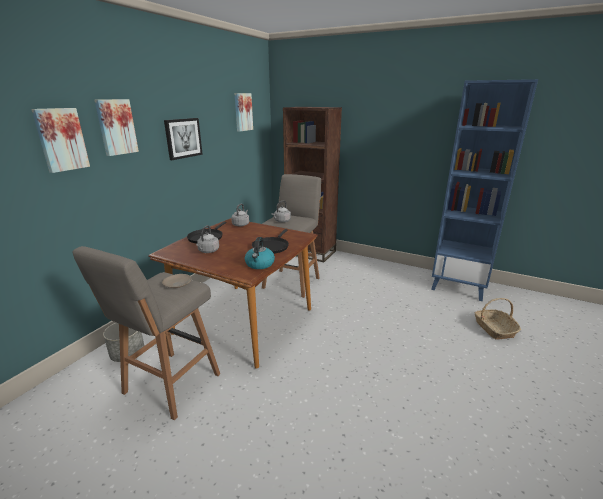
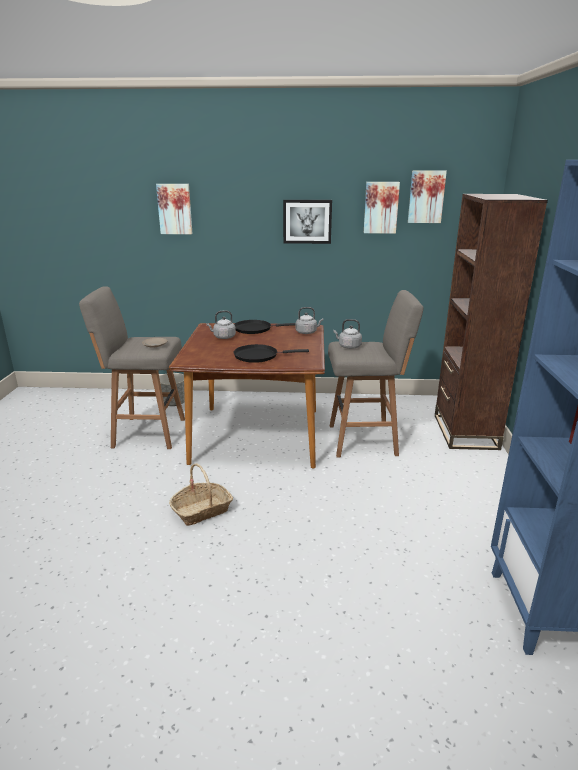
camera: 65 degrees right, 0 degrees up
picture [94,99,139,156] -> picture moved to [364,182,400,234]
kettle [245,237,275,269] -> none
basket [475,298,521,340] -> basket moved to [169,463,233,526]

